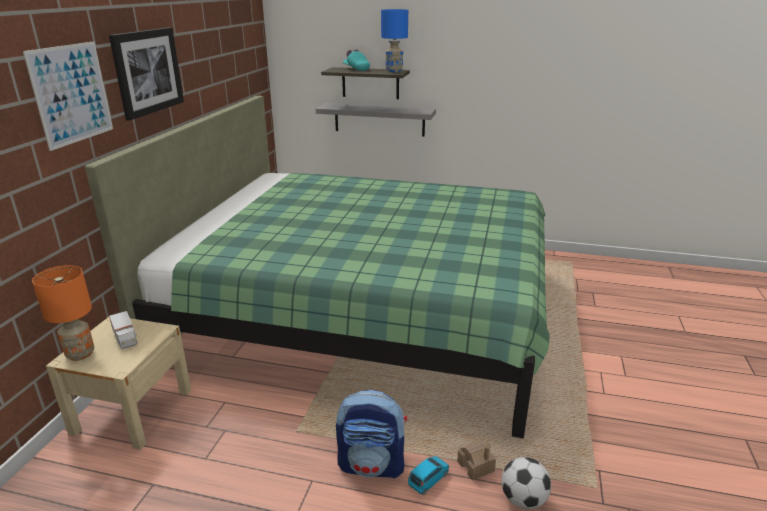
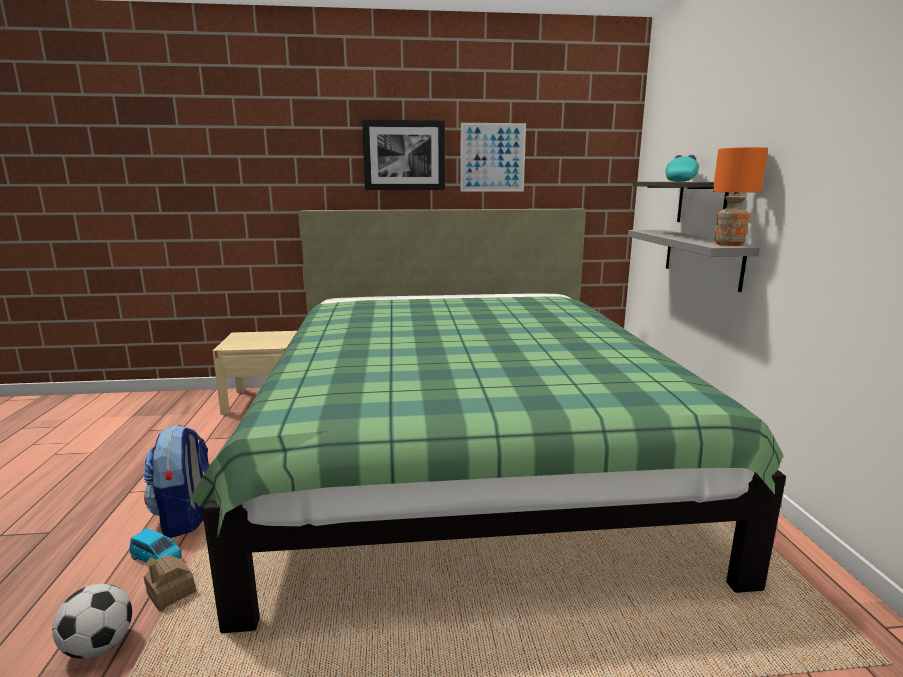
camera: 70 degrees right, 10 degrees down
picture [23,41,113,151] -> picture moved to [460,123,526,192]
orange table lamp [32,265,94,361] -> orange table lamp moved to [713,147,768,246]
toy truck [109,311,137,349] -> none
blue table lamp [381,9,408,72] -> none

